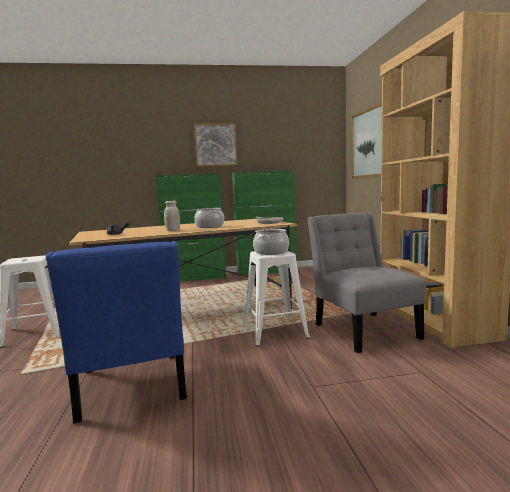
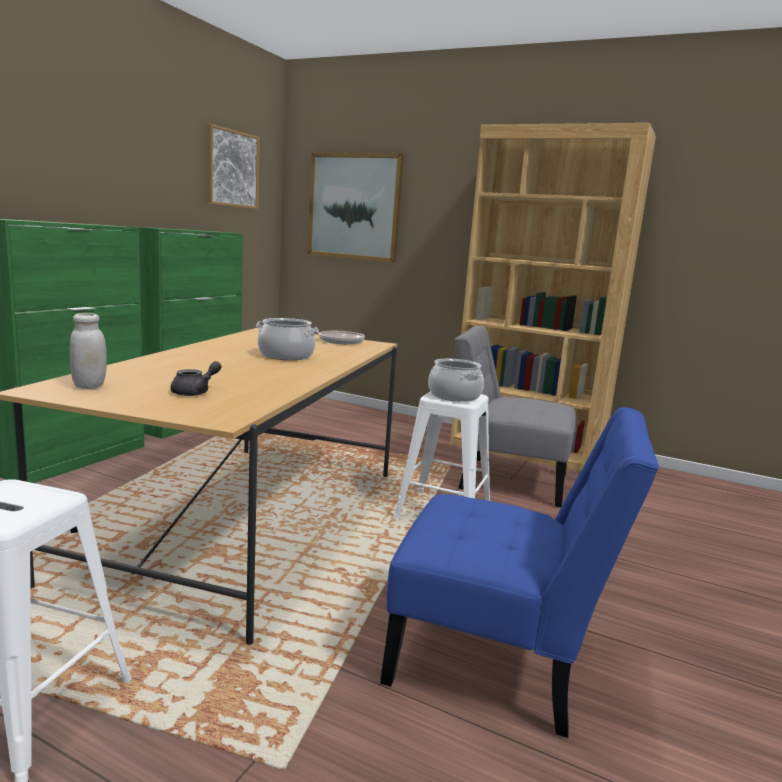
camera: 55 degrees left, 5 degrees up
white jar [164,201,180,231] -> white jar moved to [70,313,107,389]
picture [194,123,237,167] -> picture moved to [207,124,260,209]

